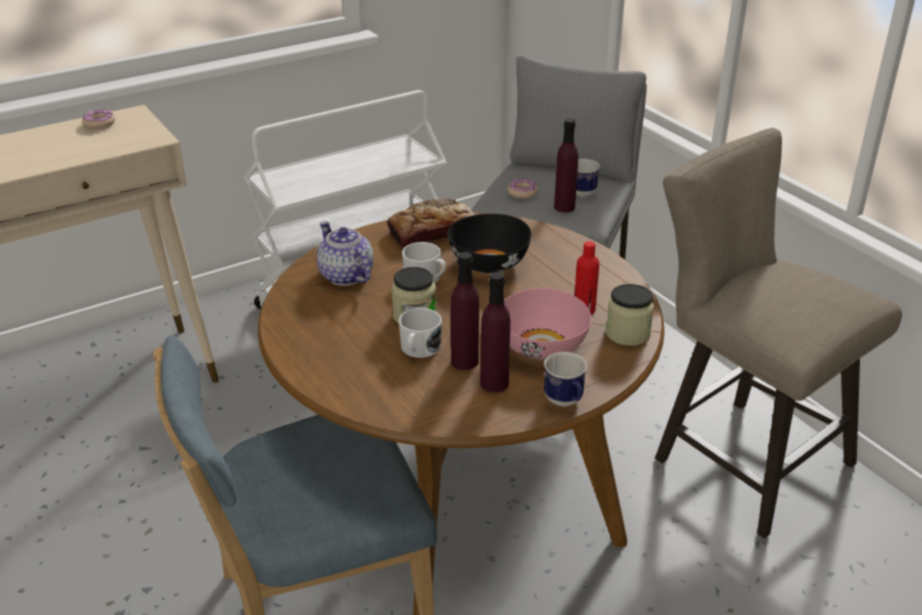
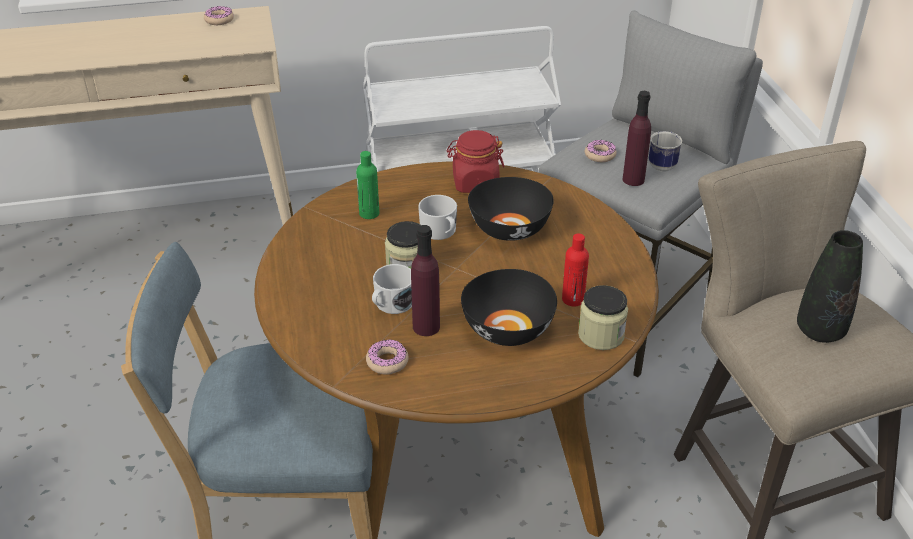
camera: 20 degrees right, 5 degrees up
teapot [317,221,373,286] -> green bottle [356,151,379,219]
bread [387,198,475,248] -> red jar [446,130,505,193]
purple bottle [480,272,510,393] -> none
pink bowl [504,288,592,360] -> black bowl [461,269,557,346]
mug [544,352,587,406] -> none
none -> donut [366,339,409,375]
none -> black vase [797,230,863,343]

